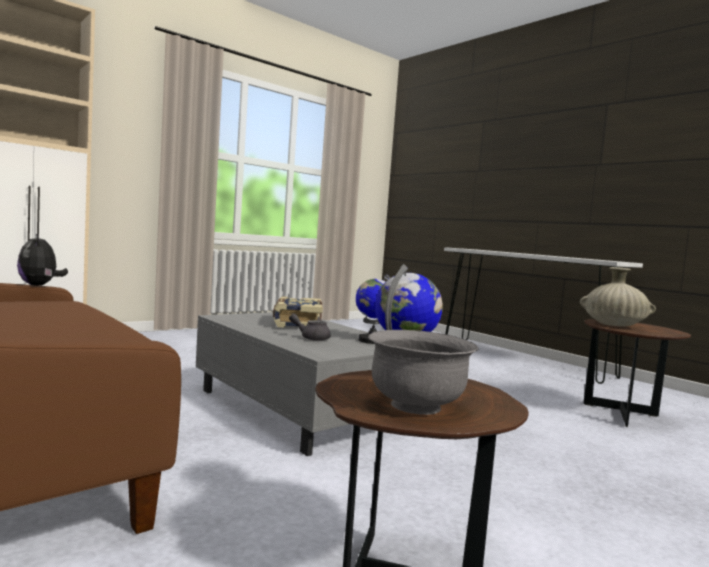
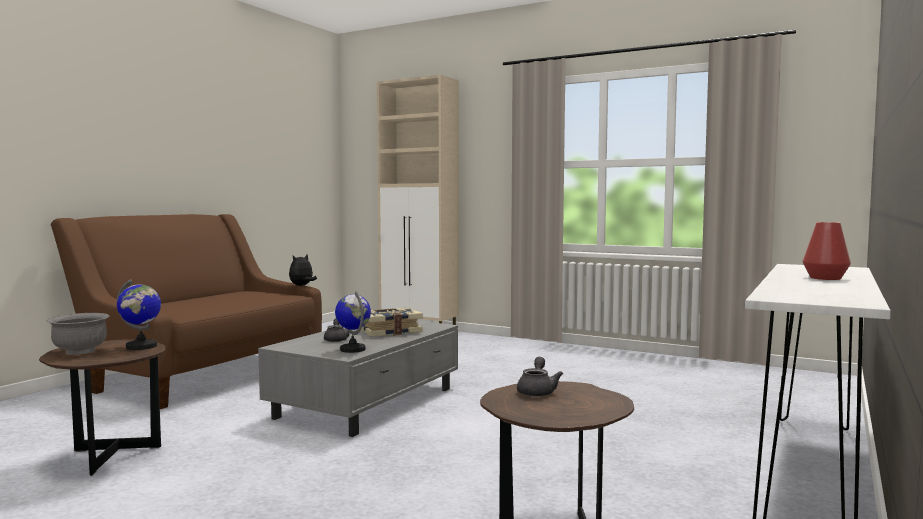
camera: 70 degrees right, 0 degrees up
beige vase [580,267,656,327] -> grey teapot [517,357,563,397]
none -> red vase [803,222,851,280]

